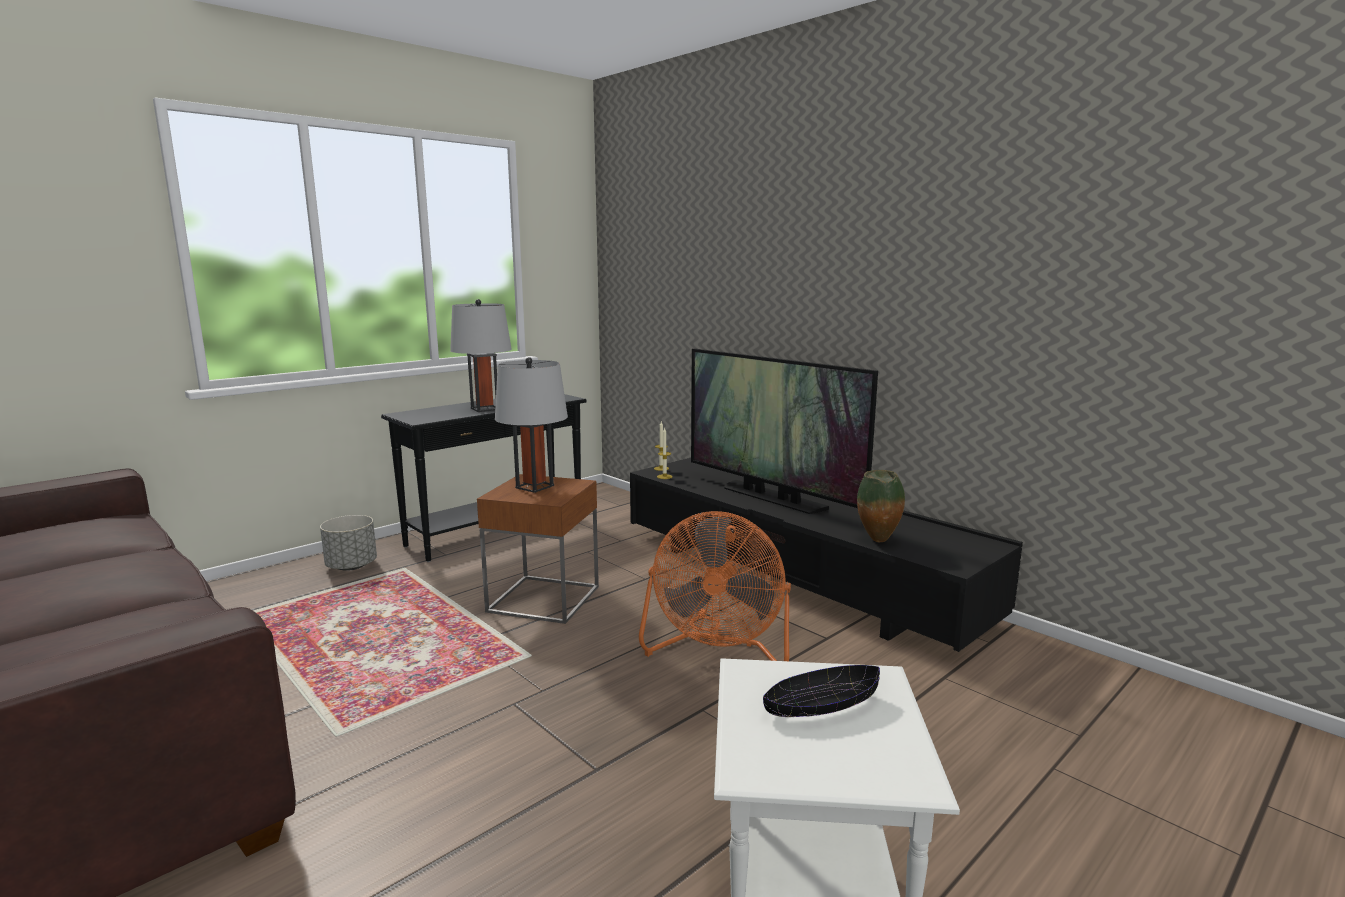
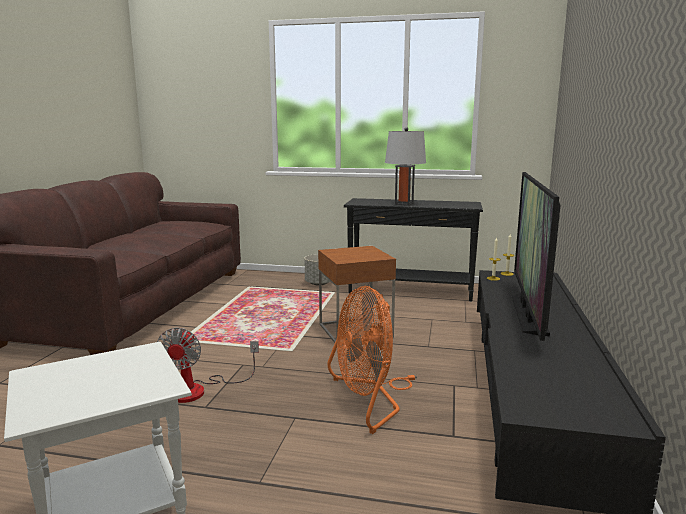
camera: 55 degrees right, 0 degrees up
grey table lamp [495,357,568,493] -> none
black bowl [763,665,880,717] -> none
vase [857,470,905,542] -> none
none -> fan [157,328,259,403]

